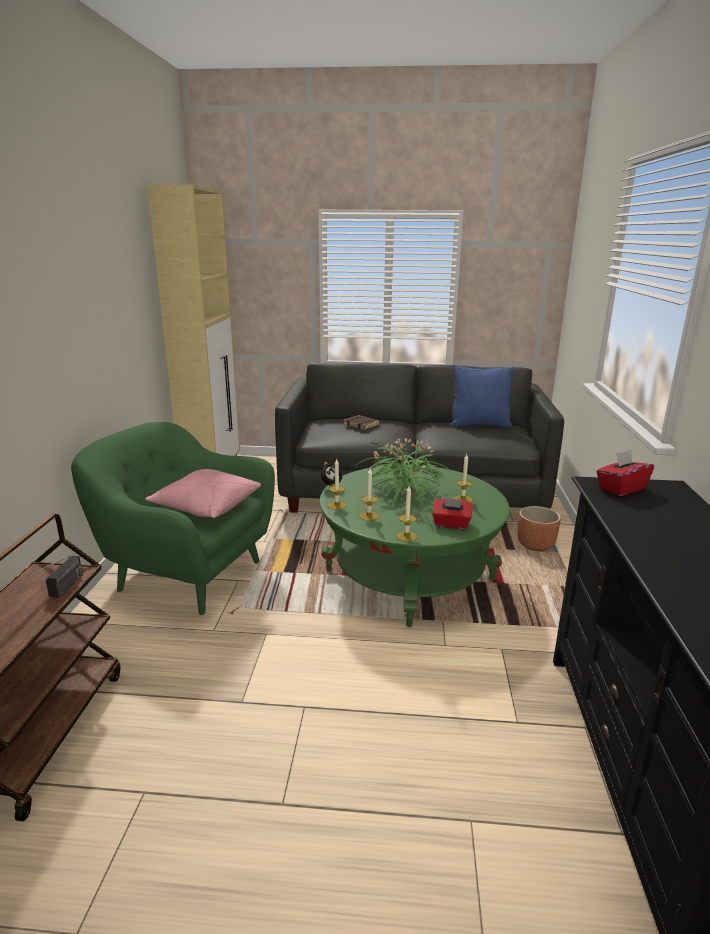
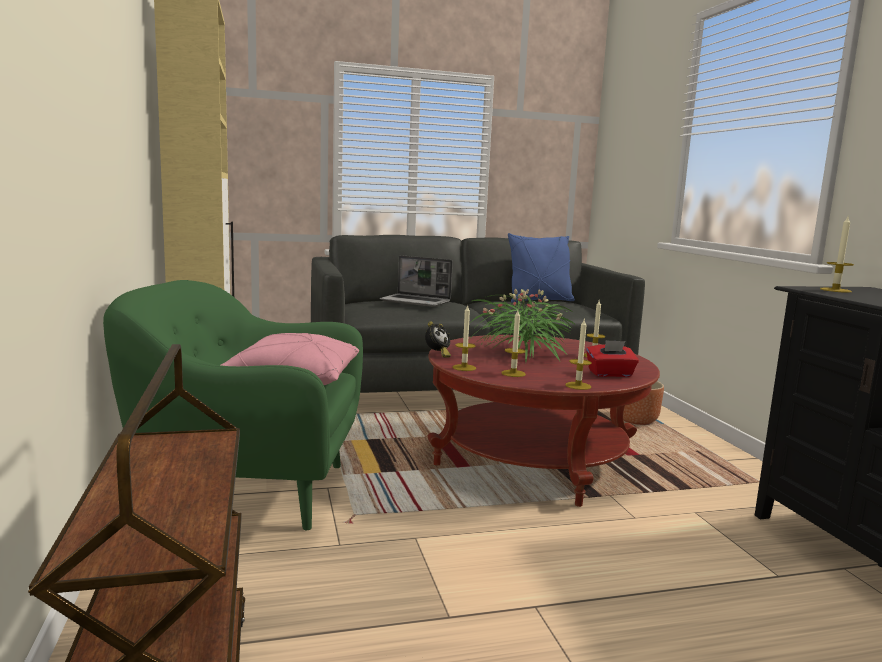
camera: 20 degrees left, 10 degrees down
radio [27,556,83,598] -> none
green coffee table [320,465,510,627] -> red coffee table [428,335,660,507]
brown book [343,415,380,430] -> laptop [379,255,453,307]
red tissue box [596,450,654,496] -> candle [820,217,854,293]

